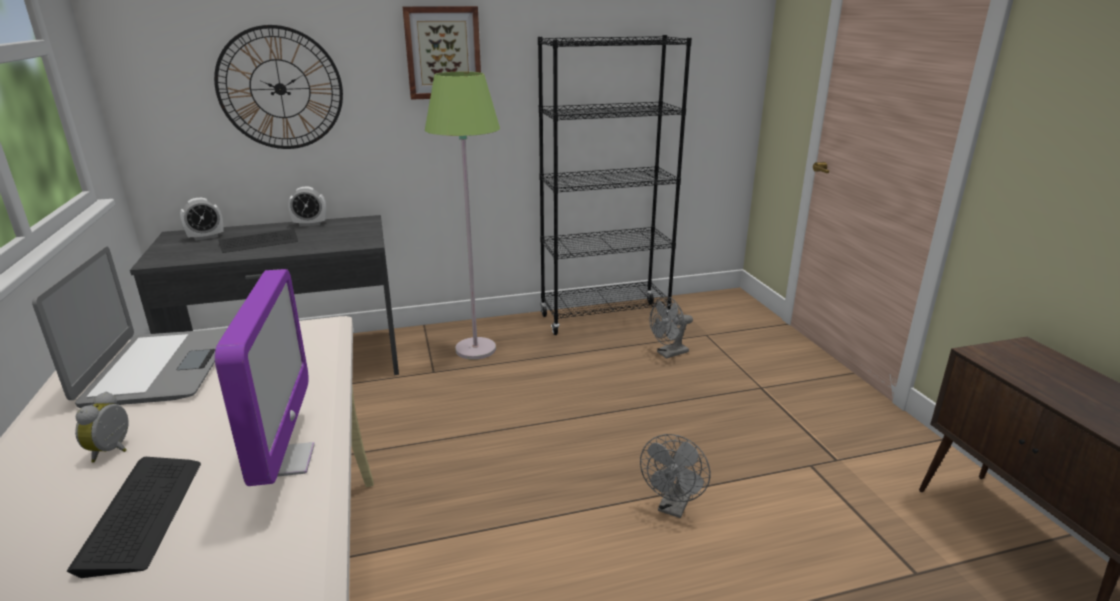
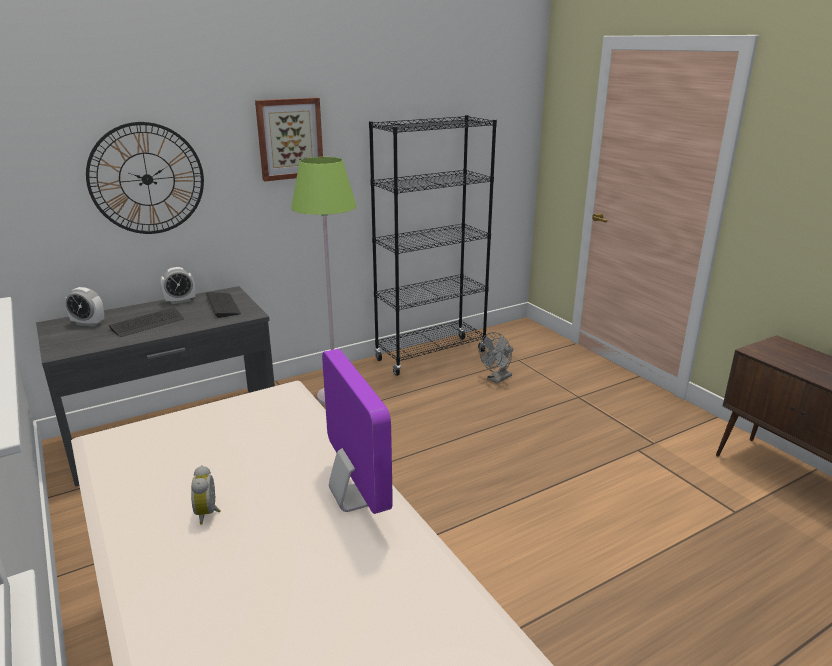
camera: 15 degrees left, 0 degrees up
laptop [32,247,227,408] -> none
keyboard [67,457,201,578] -> keyboard moved to [206,292,241,318]
alarm clock [180,198,223,241] -> alarm clock turned 60 degrees clockwise [65,287,104,327]
grey fan [640,434,711,518] -> none

